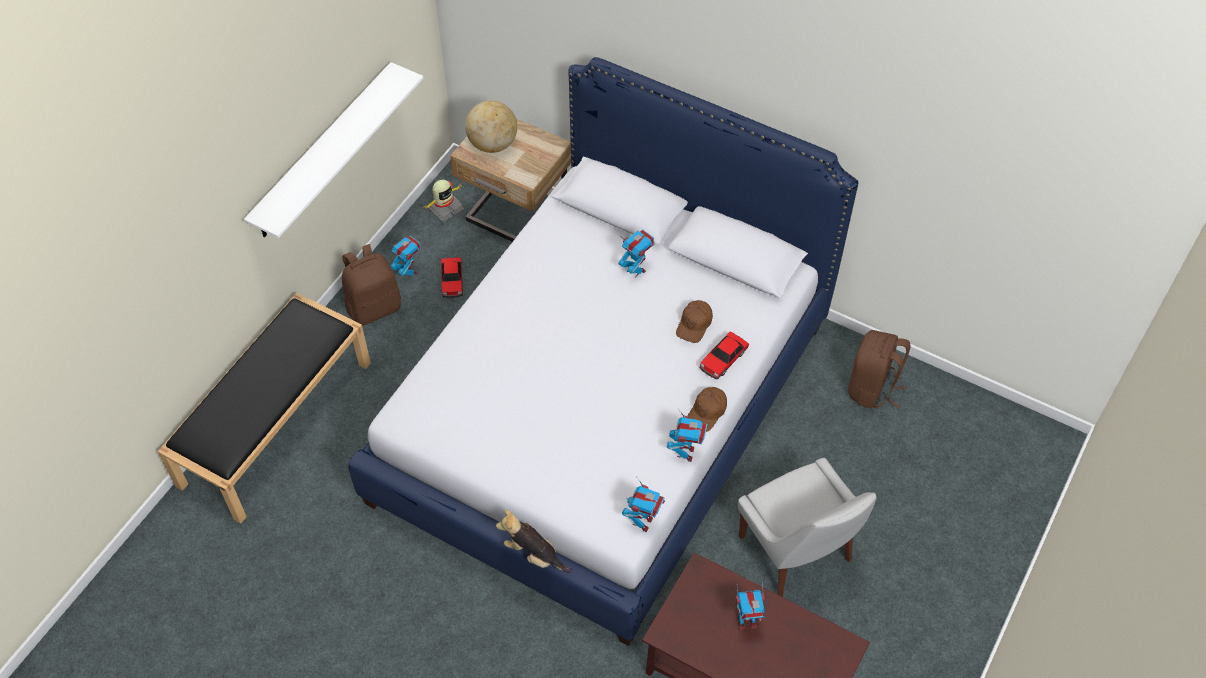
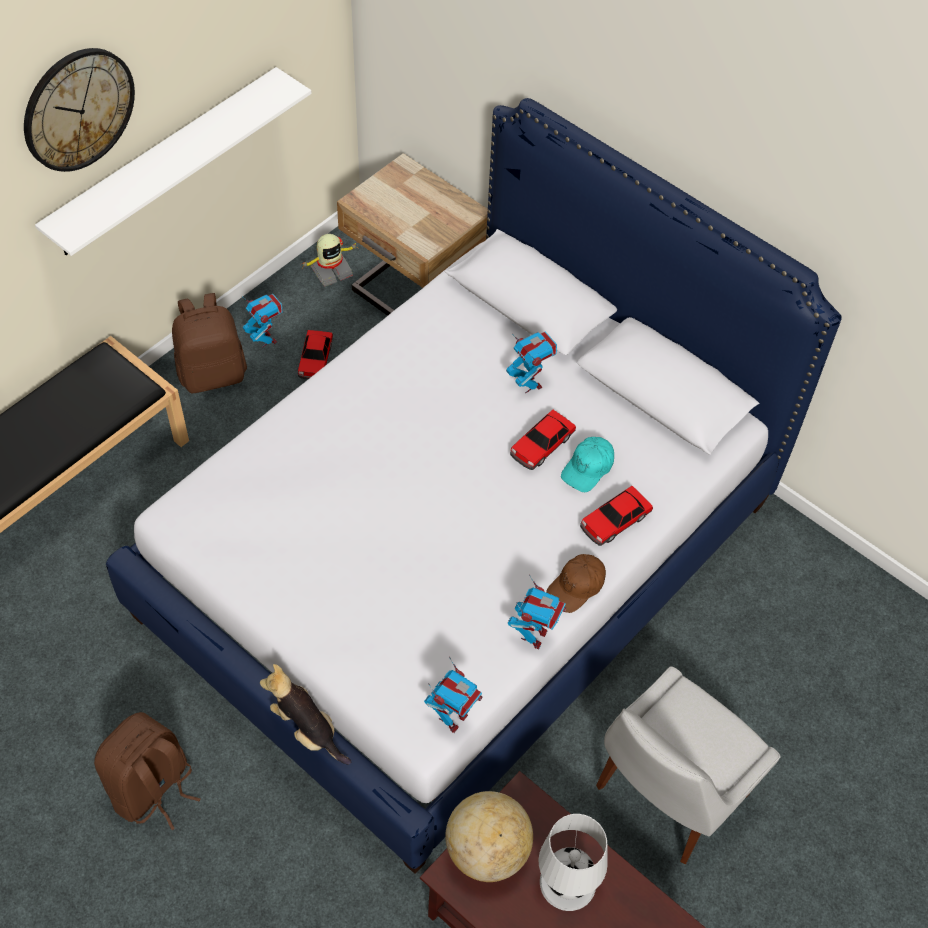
camera: 10 degrees right, 0 degrees up
globe [465,100,517,153] -> globe moved to [445,791,533,882]
brown cap [676,300,713,343] -> turquoise cap [561,437,614,492]
toy robot [736,581,765,630] -> white table lamp [538,814,608,911]
white chair [738,458,877,597] -> white chair turned 60 degrees clockwise [596,666,781,864]
brown backpack [848,330,910,409] -> brown backpack moved to [94,712,200,830]
none -> wall clock [24,48,135,172]
none -> toy car [510,410,576,470]

